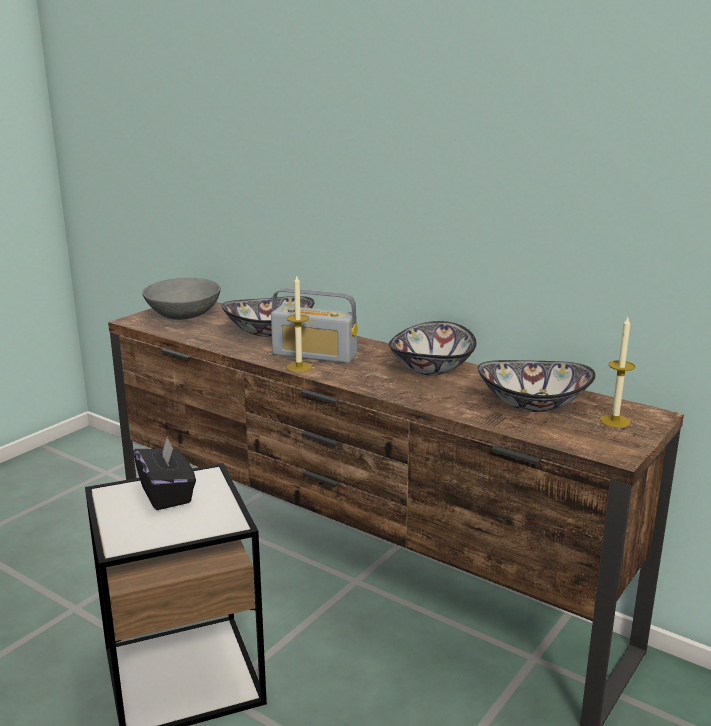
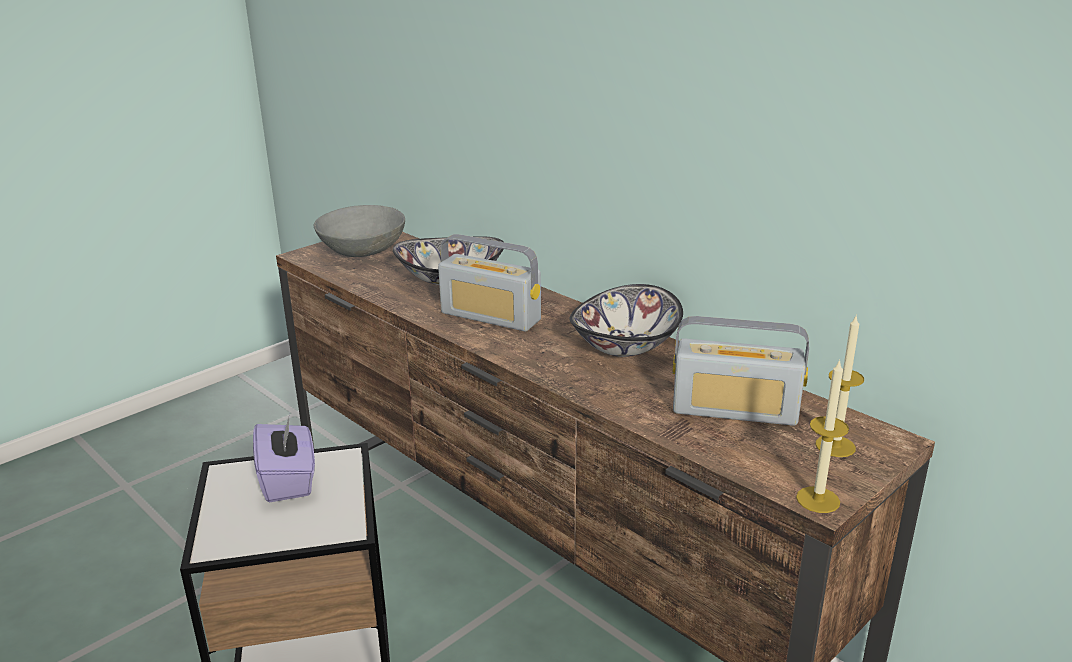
camera: 10 degrees right, 5 degrees up
black tissue box [133,437,196,510] -> purple tissue box [253,414,315,502]
candle [286,276,312,372] -> candle moved to [796,359,849,513]
bowl [478,360,596,412] -> radio [672,316,809,426]

